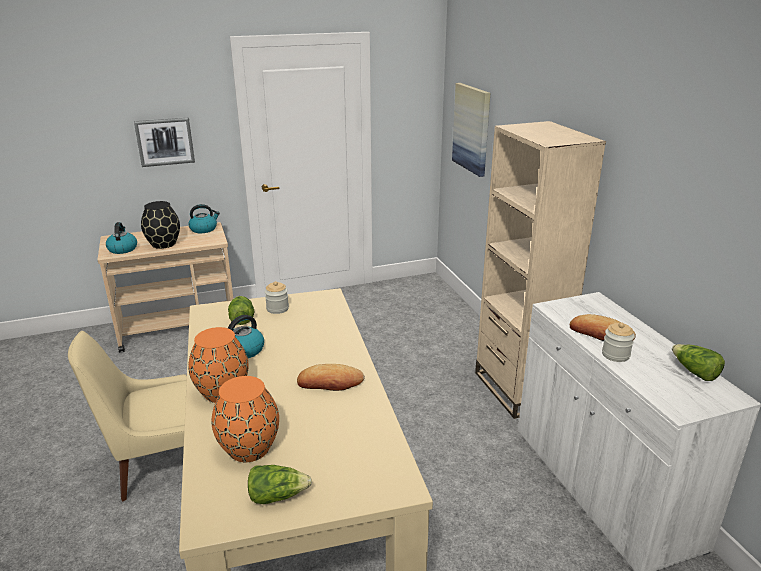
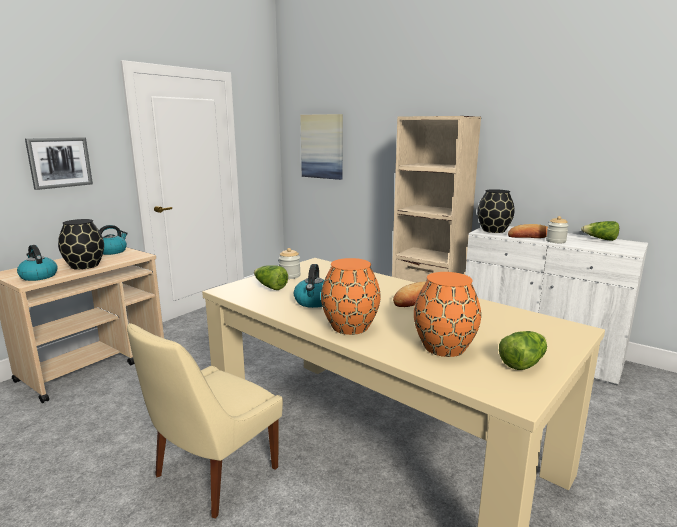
camera: 35 degrees left, 10 degrees down
none -> black vase [477,189,515,233]

